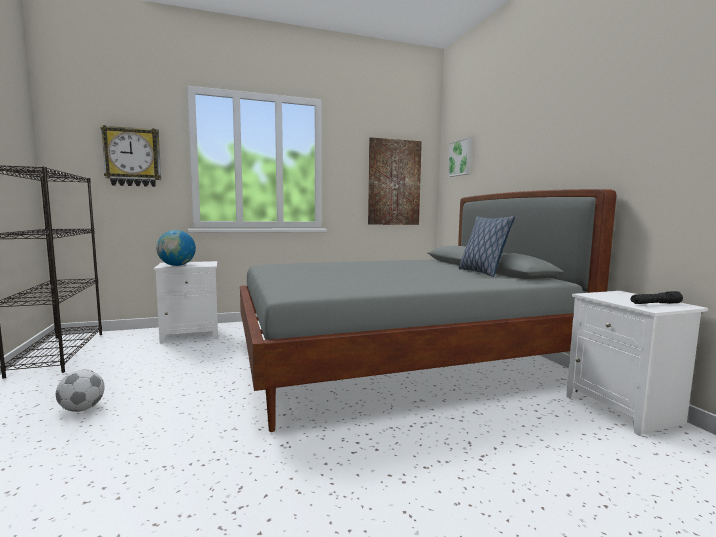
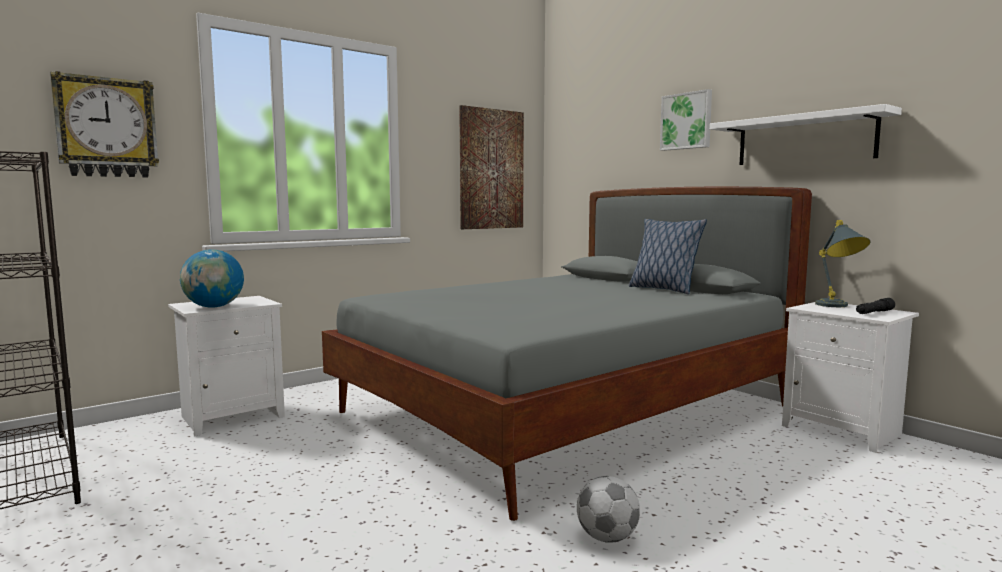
camera: 20 degrees left, 0 degrees up
football [56,370,105,412] -> football moved to [577,476,640,543]
picture [448,137,472,177] -> picture moved to [660,89,712,151]
none -> white shelf [710,104,902,165]
none -> grey table lamp [815,220,870,307]

